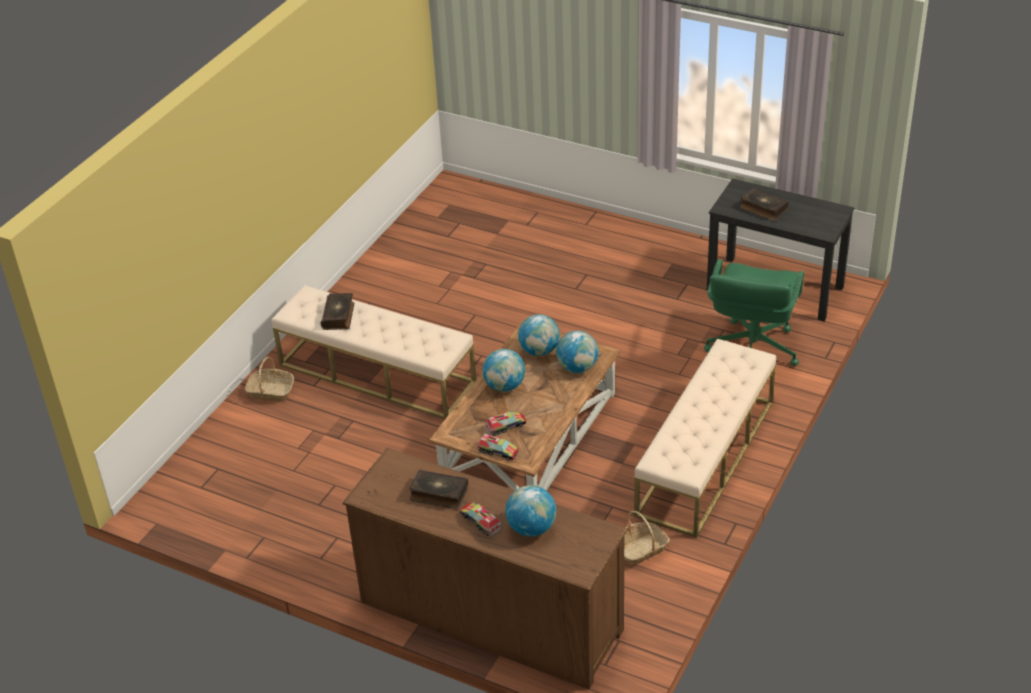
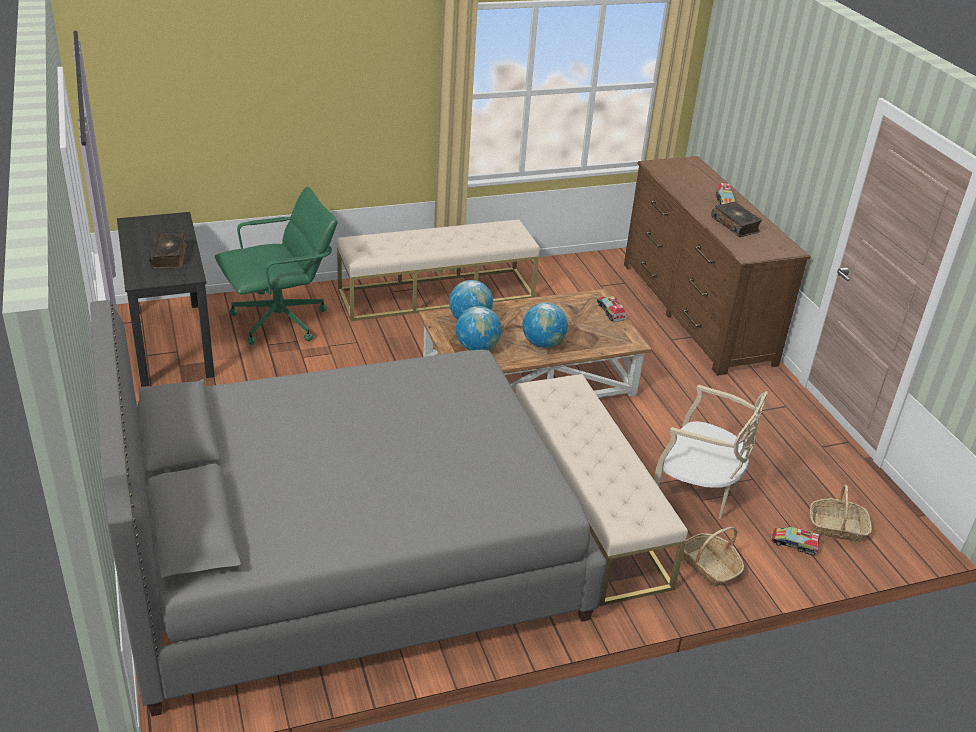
camera: 140 degrees left, 5 degrees down
book [321,293,354,330] -> none
toy truck [485,411,527,436] -> toy truck moved to [771,527,820,556]
globe [505,485,556,537] -> none
basket [624,511,670,566] -> basket moved to [810,484,872,542]
none -> grey bed [90,300,606,716]
none -> beige chair [654,384,768,519]

